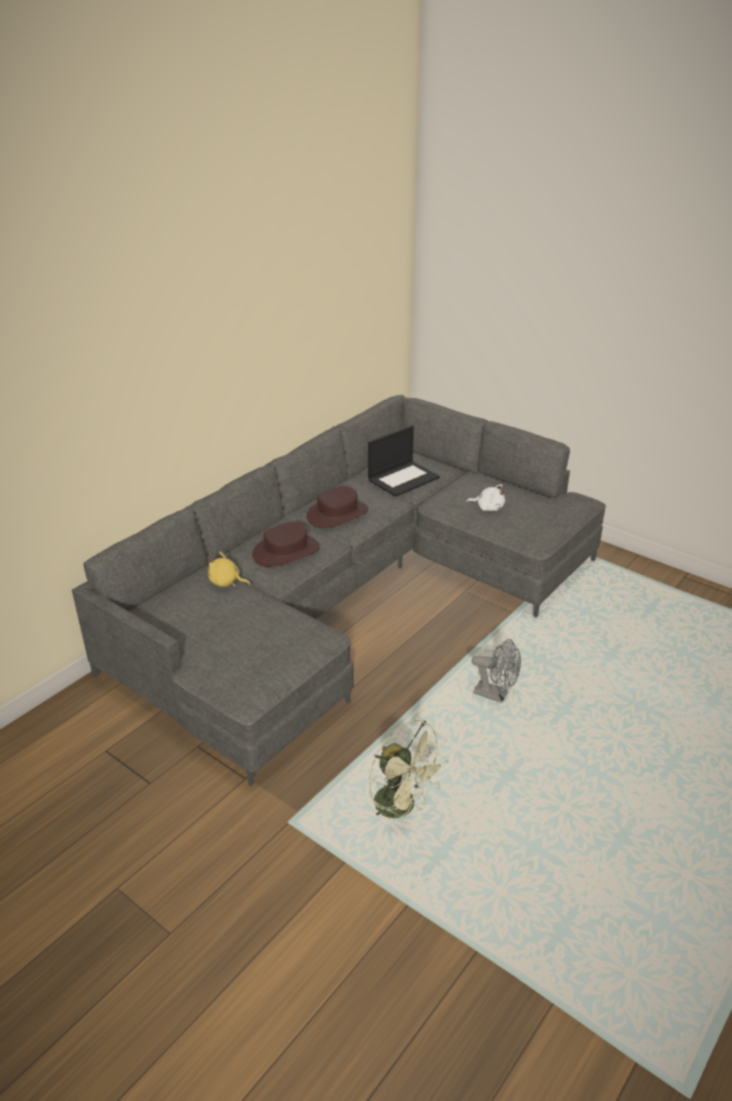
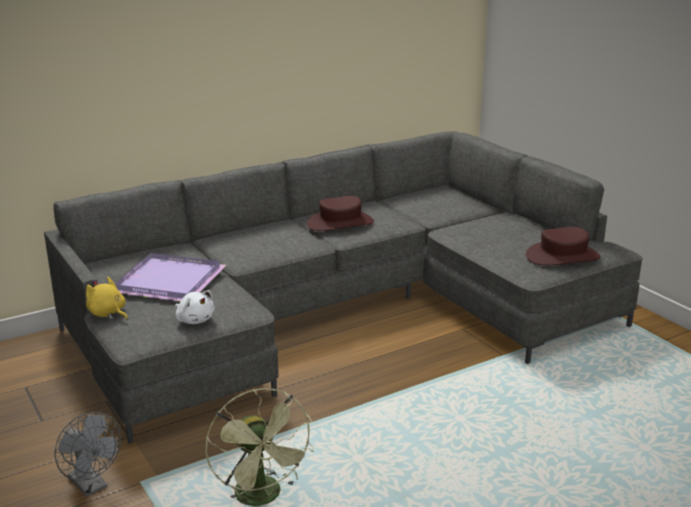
camera: 20 degrees right, 10 degrees down
yellow plush toy [208,552,250,587] -> yellow plush toy moved to [86,277,128,320]
brown hat [252,522,320,567] -> brown hat moved to [526,227,601,265]
laptop [368,425,440,497] -> none
white plush toy [466,484,505,511] -> white plush toy moved to [175,290,215,324]
grey fan [472,639,521,703] -> grey fan moved to [54,412,121,497]
none -> purple tray [114,253,226,302]

